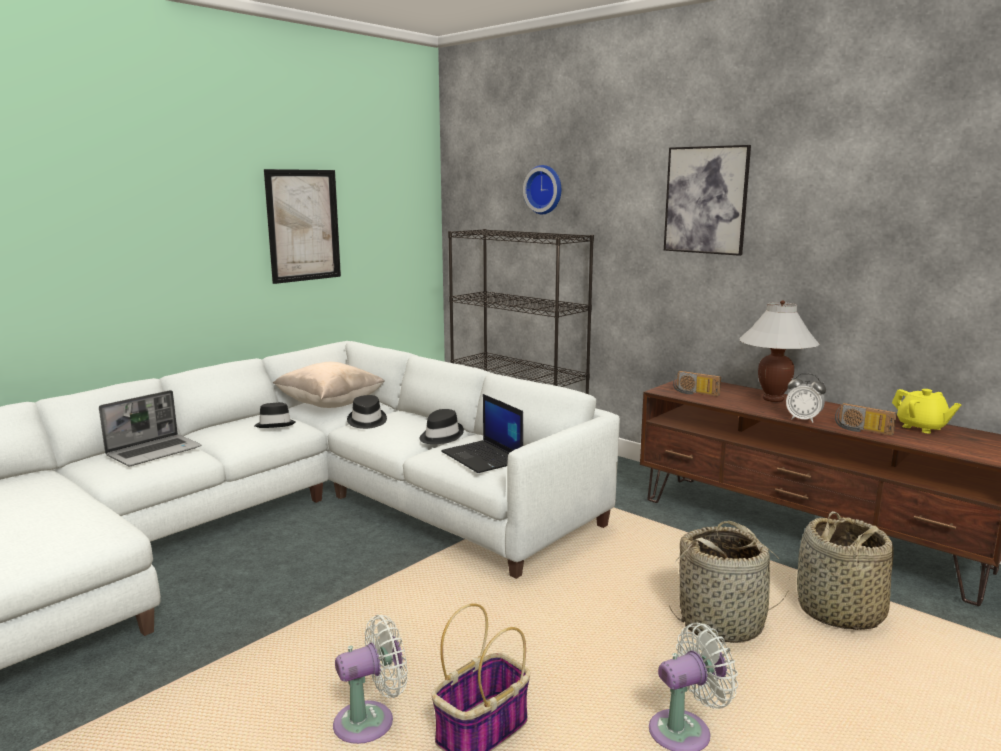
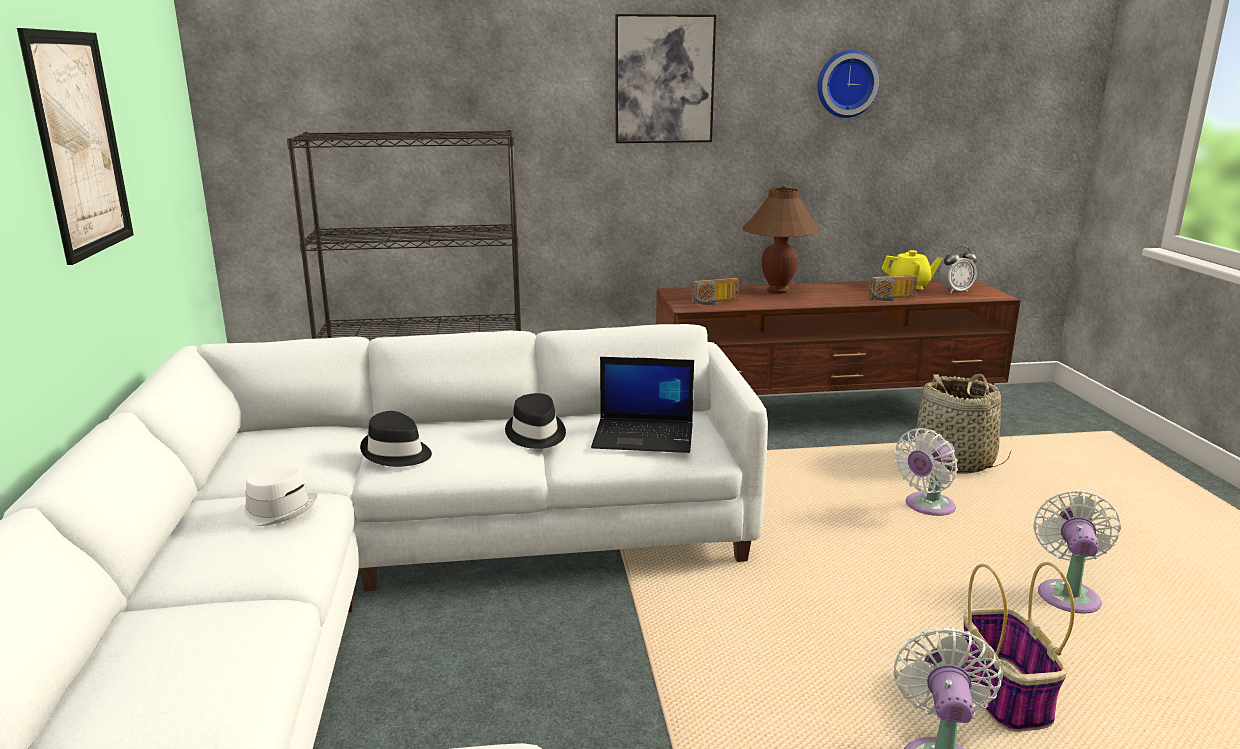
camera: 50 degrees left, 5 degrees up
laptop [99,390,201,466] -> none
black hat [254,402,296,428] -> white hat [235,468,317,526]
beige pillow [273,362,385,408] -> none
wall clock [523,165,561,214] -> wall clock moved to [818,50,880,118]
basket [669,521,790,643] -> white fan [894,428,958,516]
white table lamp [739,300,820,402] -> brown table lamp [743,186,821,294]
alarm clock [786,373,826,423] -> alarm clock moved to [940,246,977,293]

